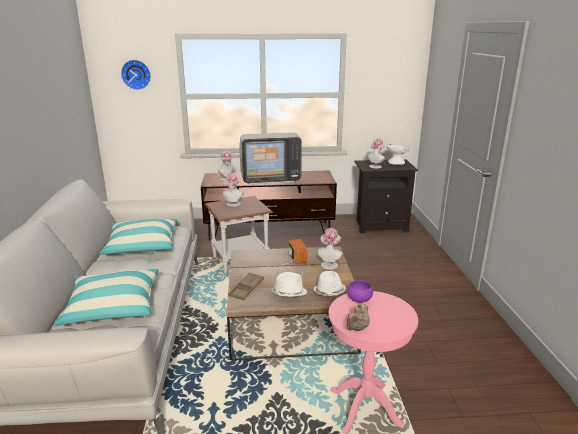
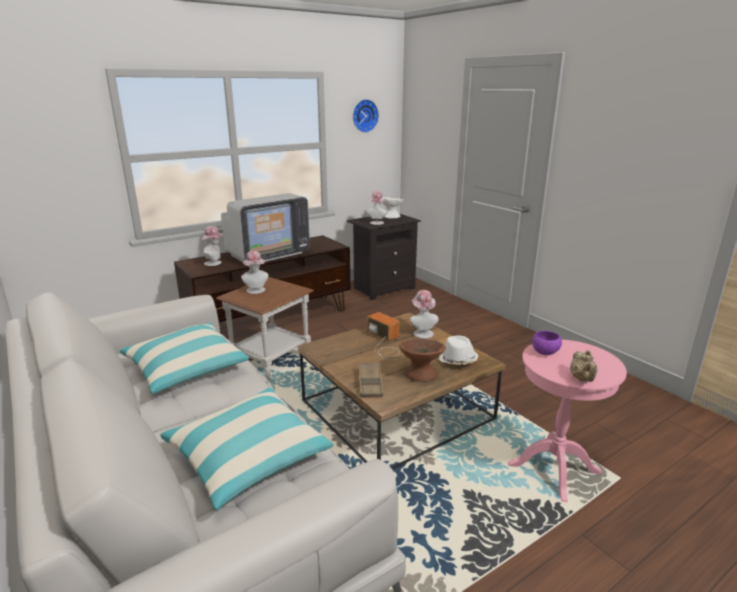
camera: 30 degrees left, 0 degrees up
wall clock [121,60,151,90] -> wall clock moved to [353,99,379,133]
white hat [272,272,307,297] -> brown bowl [399,338,446,382]

